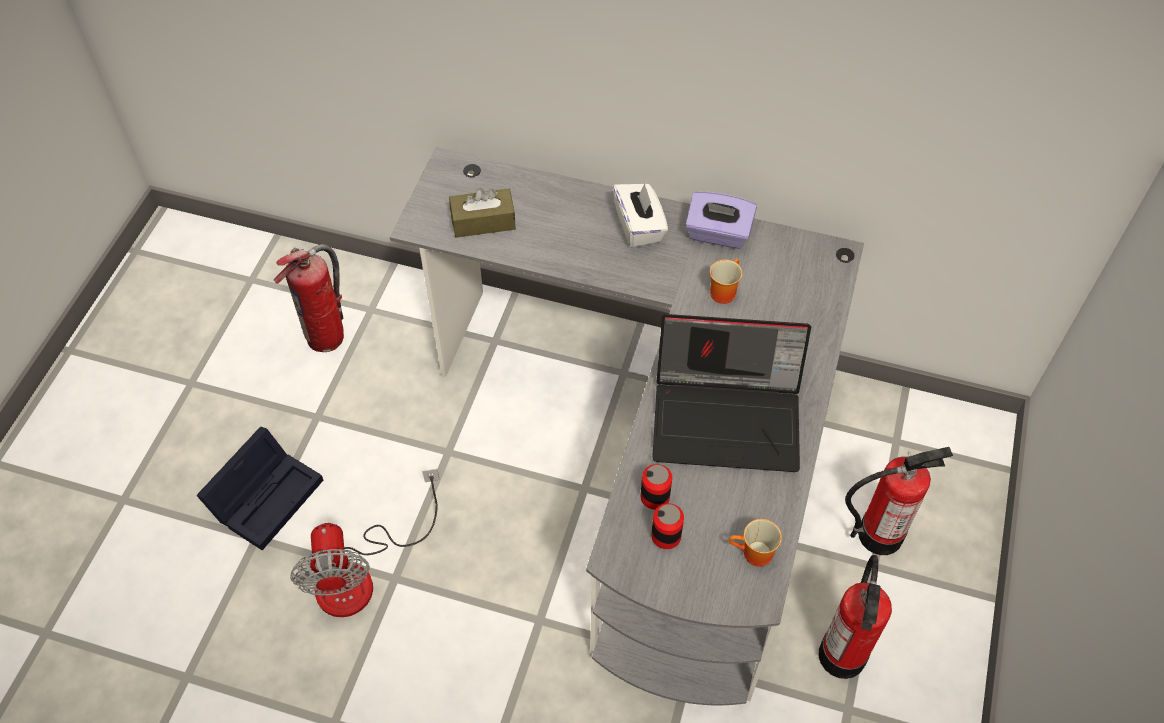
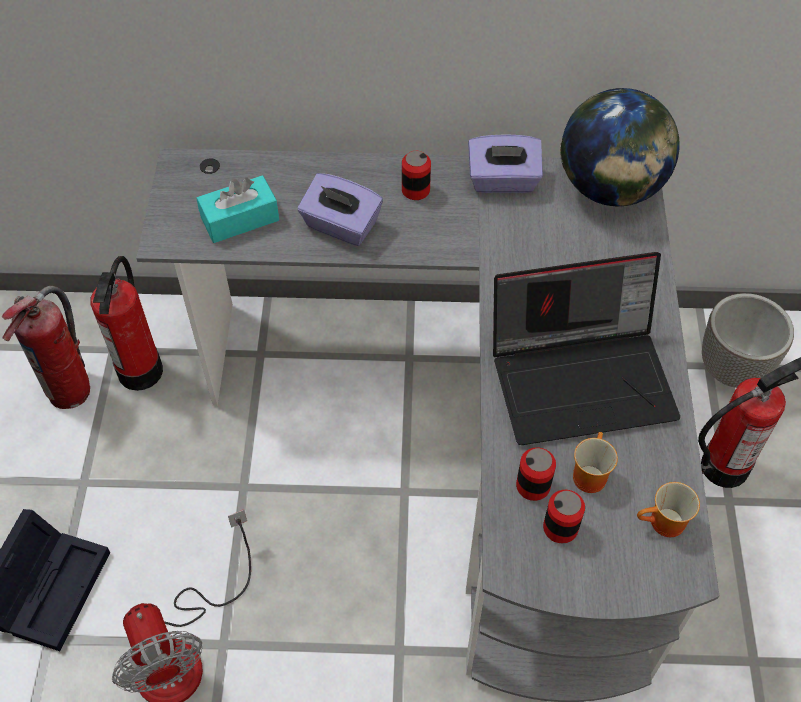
camera: 15 degrees left, 0 degrees up
brown tissue box [449,188,516,238] -> turquoise tissue box [196,175,279,243]
white tissue box [613,183,668,248] -> can [402,151,431,200]
mug [710,259,743,304] -> mug moved to [573,432,618,493]
fire extinguisher [819,555,892,679] -> fire extinguisher moved to [90,256,163,391]
none -> purple tissue box [298,173,383,246]
none -> globe [560,88,680,206]
none -> planter [702,293,794,388]

